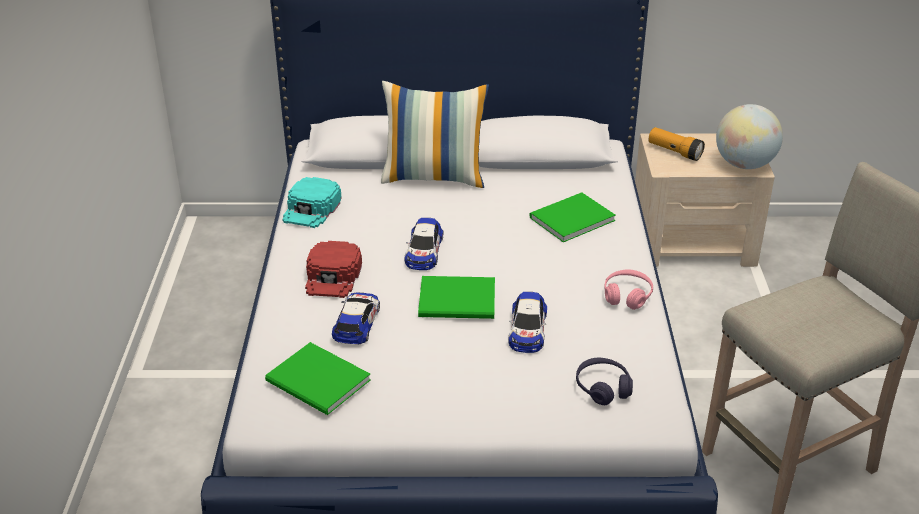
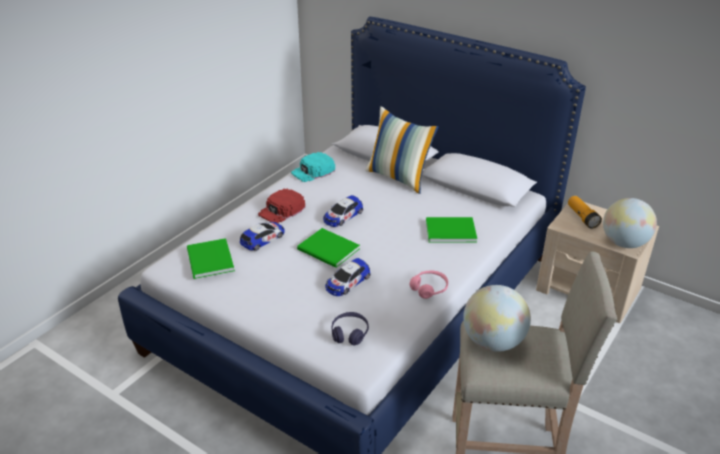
camera: 35 degrees right, 0 degrees up
none -> globe [463,285,531,352]

